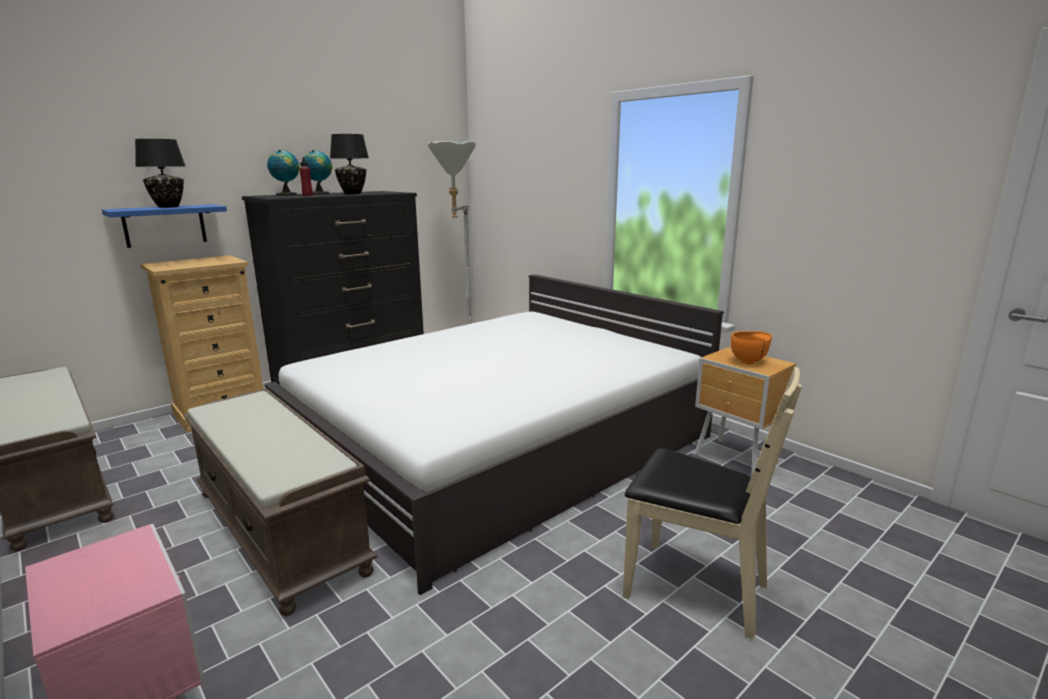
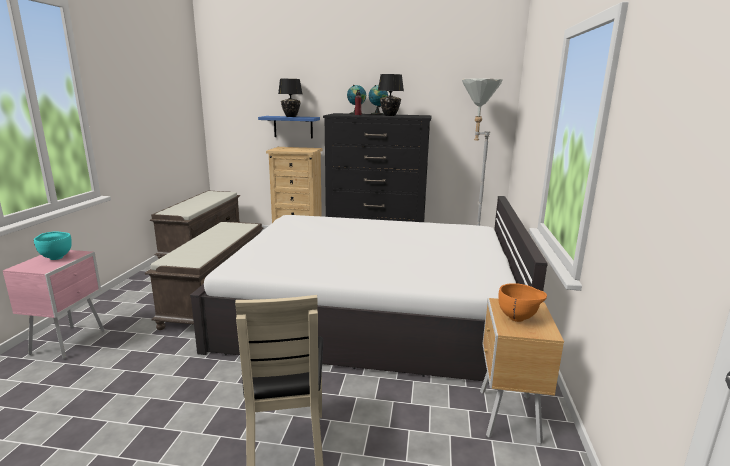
camera: 50 degrees right, 0 degrees up
none -> turquoise bowl [34,231,72,260]

